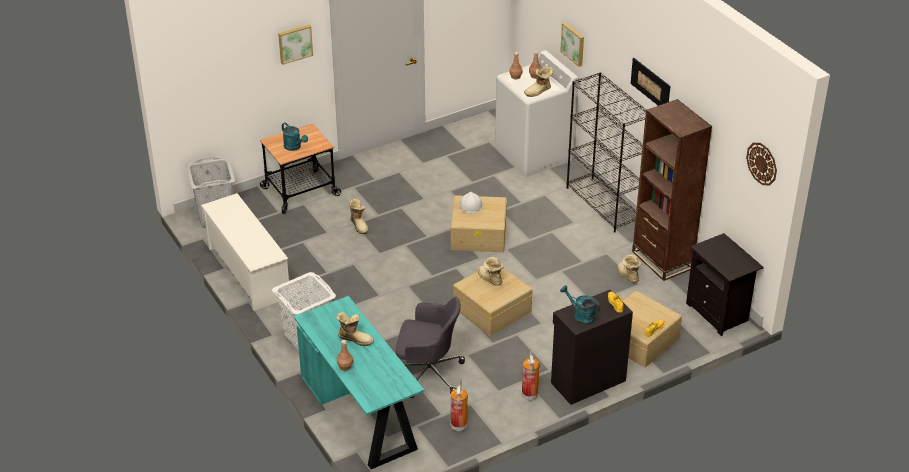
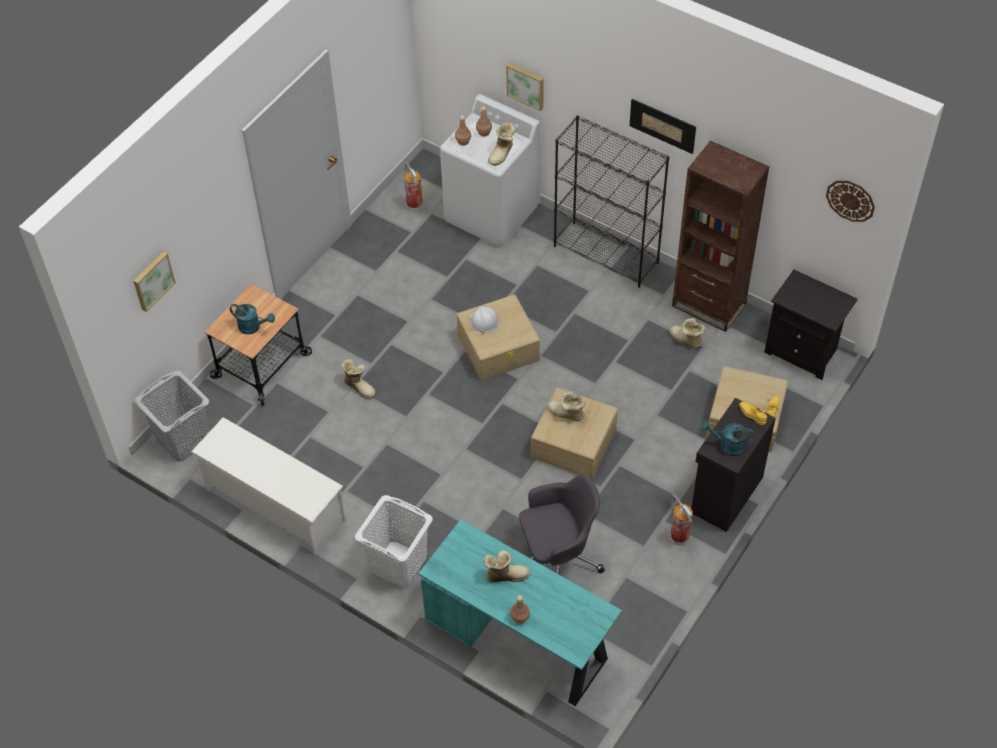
camera: 25 degrees left, 15 degrees up
picture [278,25,313,65] -> picture moved to [133,251,176,312]
fire extinguisher [450,379,468,431] -> fire extinguisher moved to [404,162,423,212]

